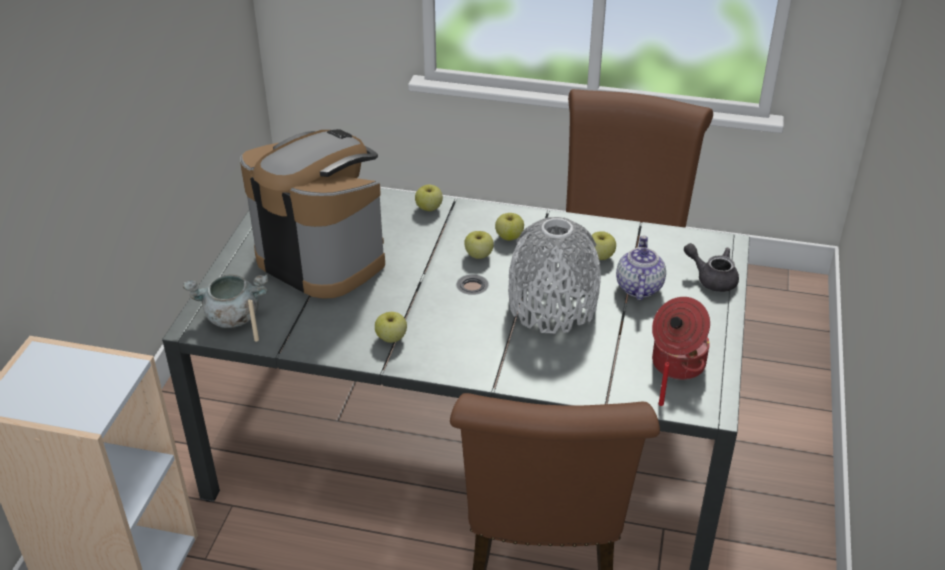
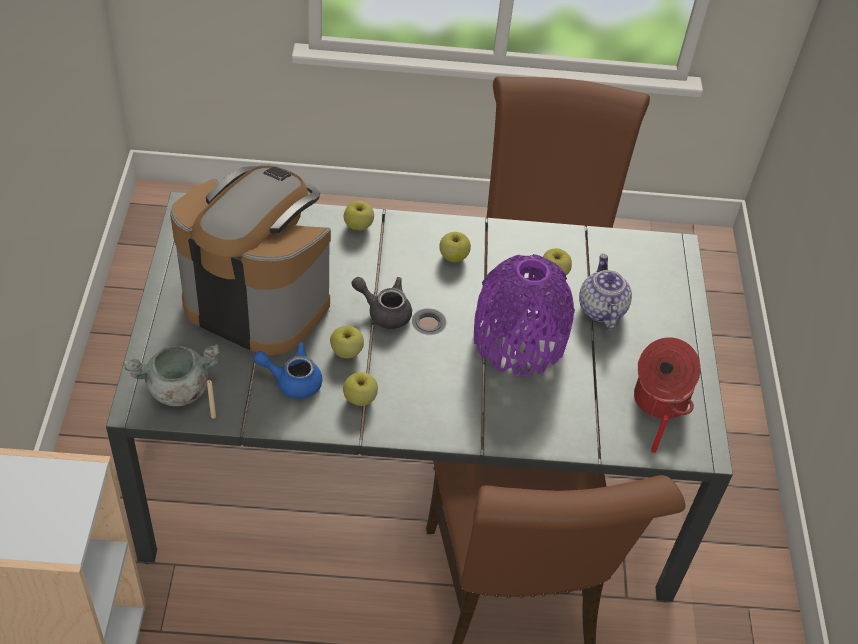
camera: 15 degrees left, 10 degrees up
apple [464,231,494,259] -> apple moved to [330,326,364,358]
grey vase [508,217,601,334] -> purple vase [474,254,575,376]
grey teapot [684,243,739,292] -> grey teapot moved to [351,277,412,329]
none -> blue teapot [253,342,322,399]

